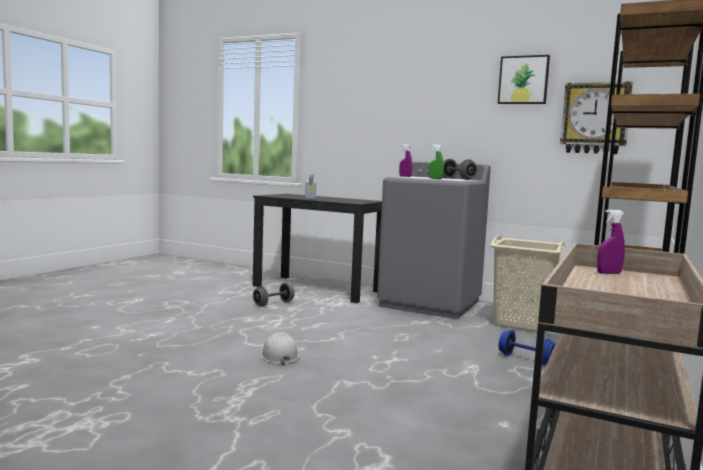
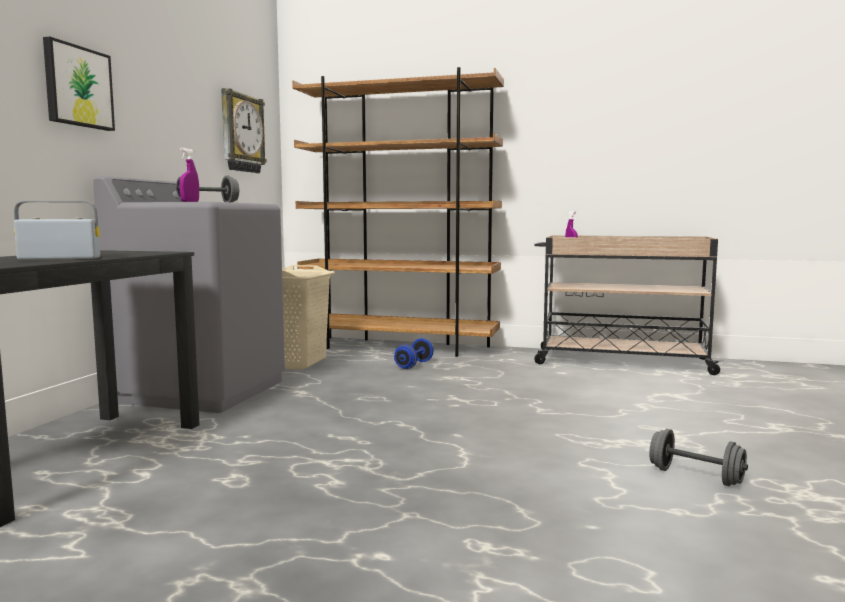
camera: 100 degrees left, 0 degrees up
grey dumbbell [253,283,295,307] -> grey dumbbell moved to [649,429,748,486]
white hard hat [261,332,299,366] -> none
green spray bottle [428,144,444,179] -> none
picture [498,55,550,104] -> picture moved to [43,37,115,131]

